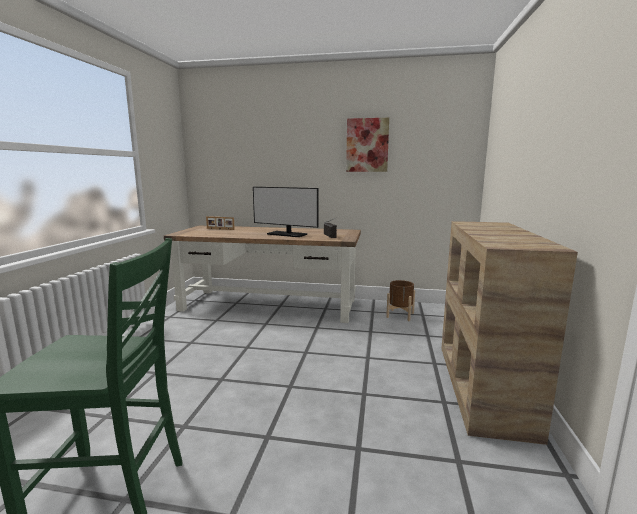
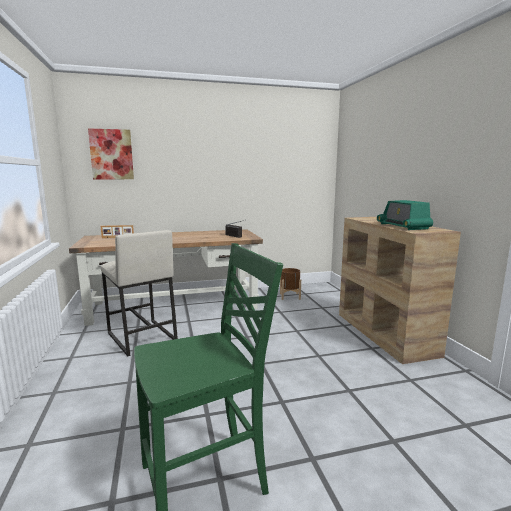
camera: 25 degrees left, 0 degrees up
monitor [253,187,318,237] -> none
picture [346,118,389,172] -> picture moved to [88,128,134,179]
none -> beige stool [101,230,178,357]
none -> radio [377,200,433,230]

